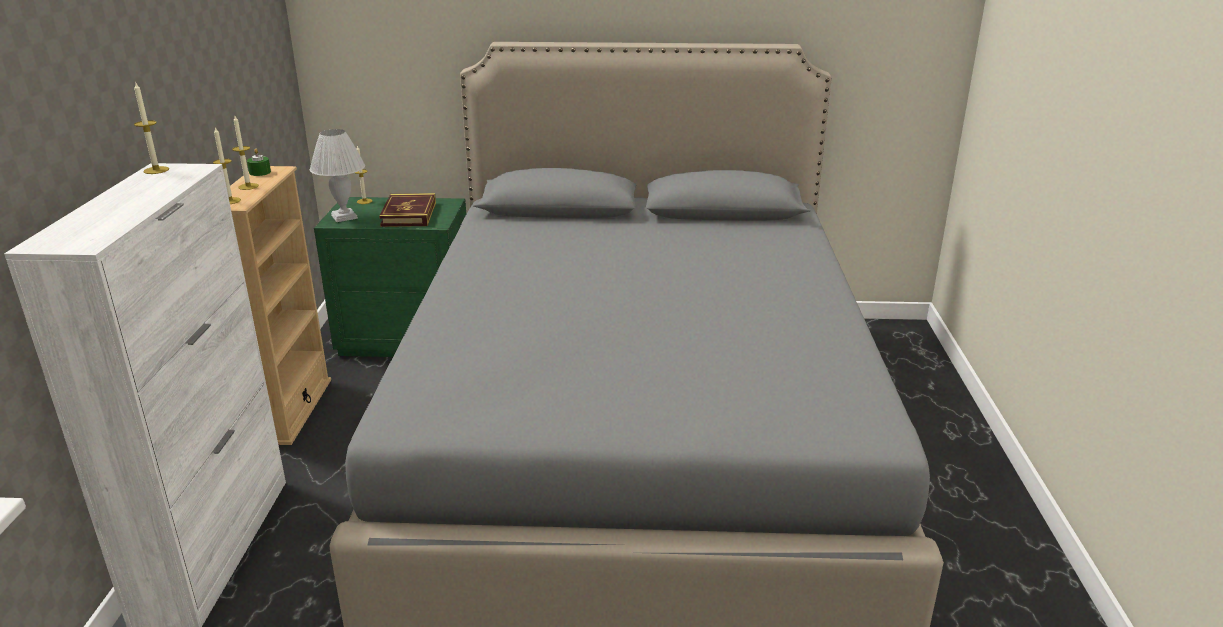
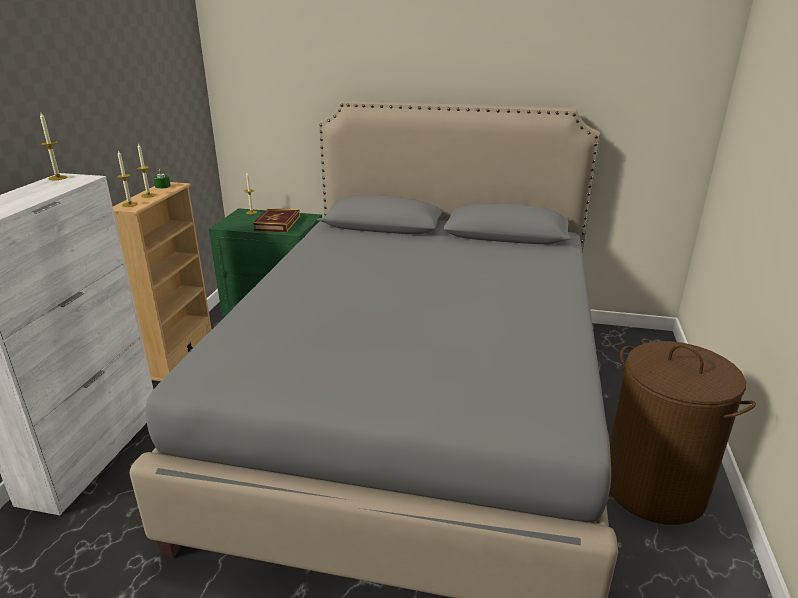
camera: 10 degrees right, 0 degrees up
white table lamp [310,129,365,222] -> none
none -> brown laundry basket [609,341,756,525]

